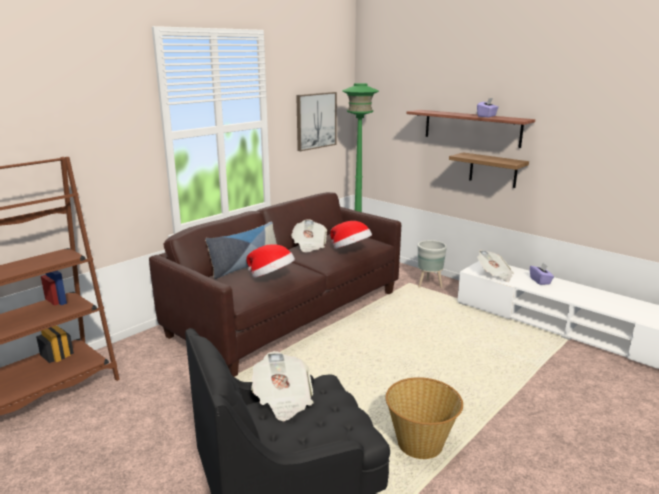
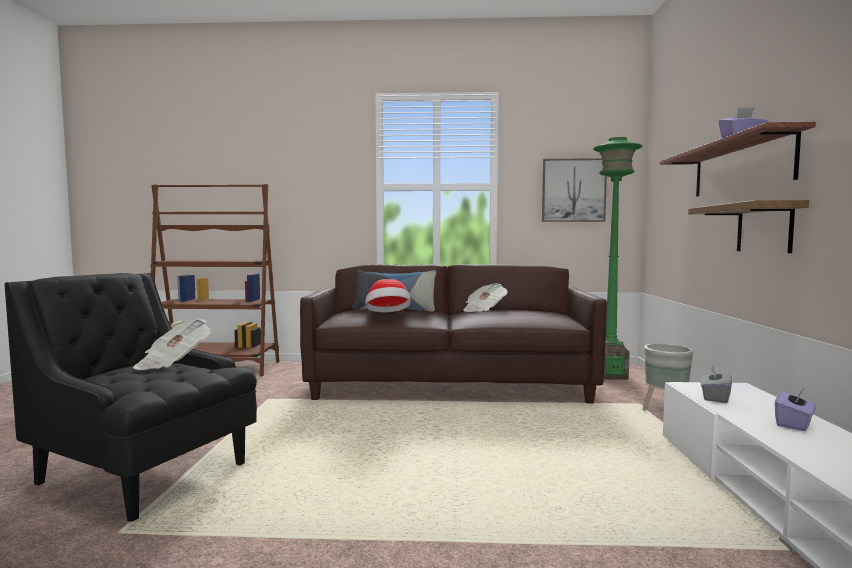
camera: 50 degrees right, 15 degrees down
hat [330,221,372,249] -> none
basket [386,377,463,459] -> none
newspaper [477,250,514,282] -> grey tissue box [701,365,732,403]

